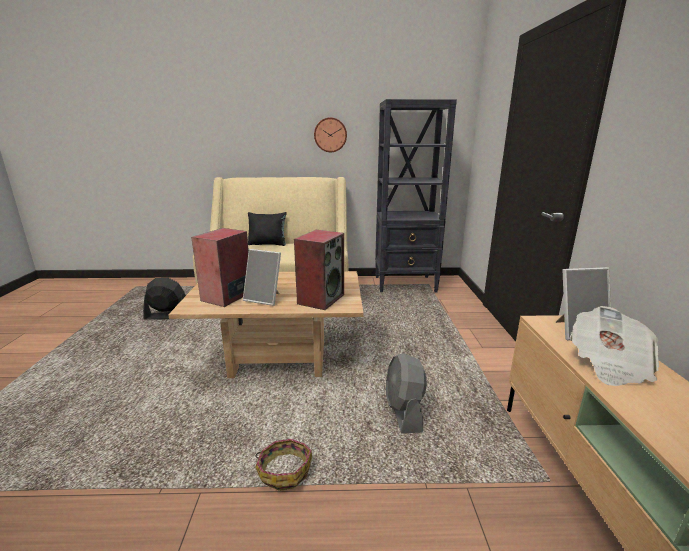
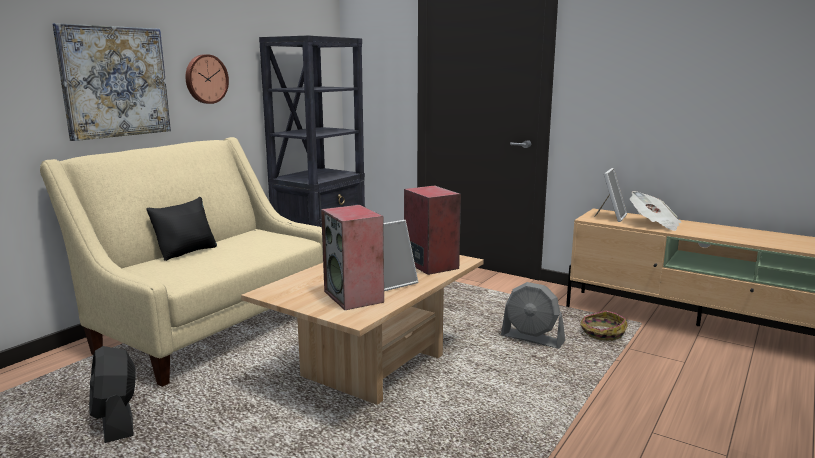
camera: 55 degrees left, 5 degrees down
black fan [143,278,186,319] -> black fan turned 60 degrees counterclockwise [89,346,136,443]
basket [255,439,312,491] -> basket moved to [580,310,628,341]
none -> picture [53,23,171,141]

